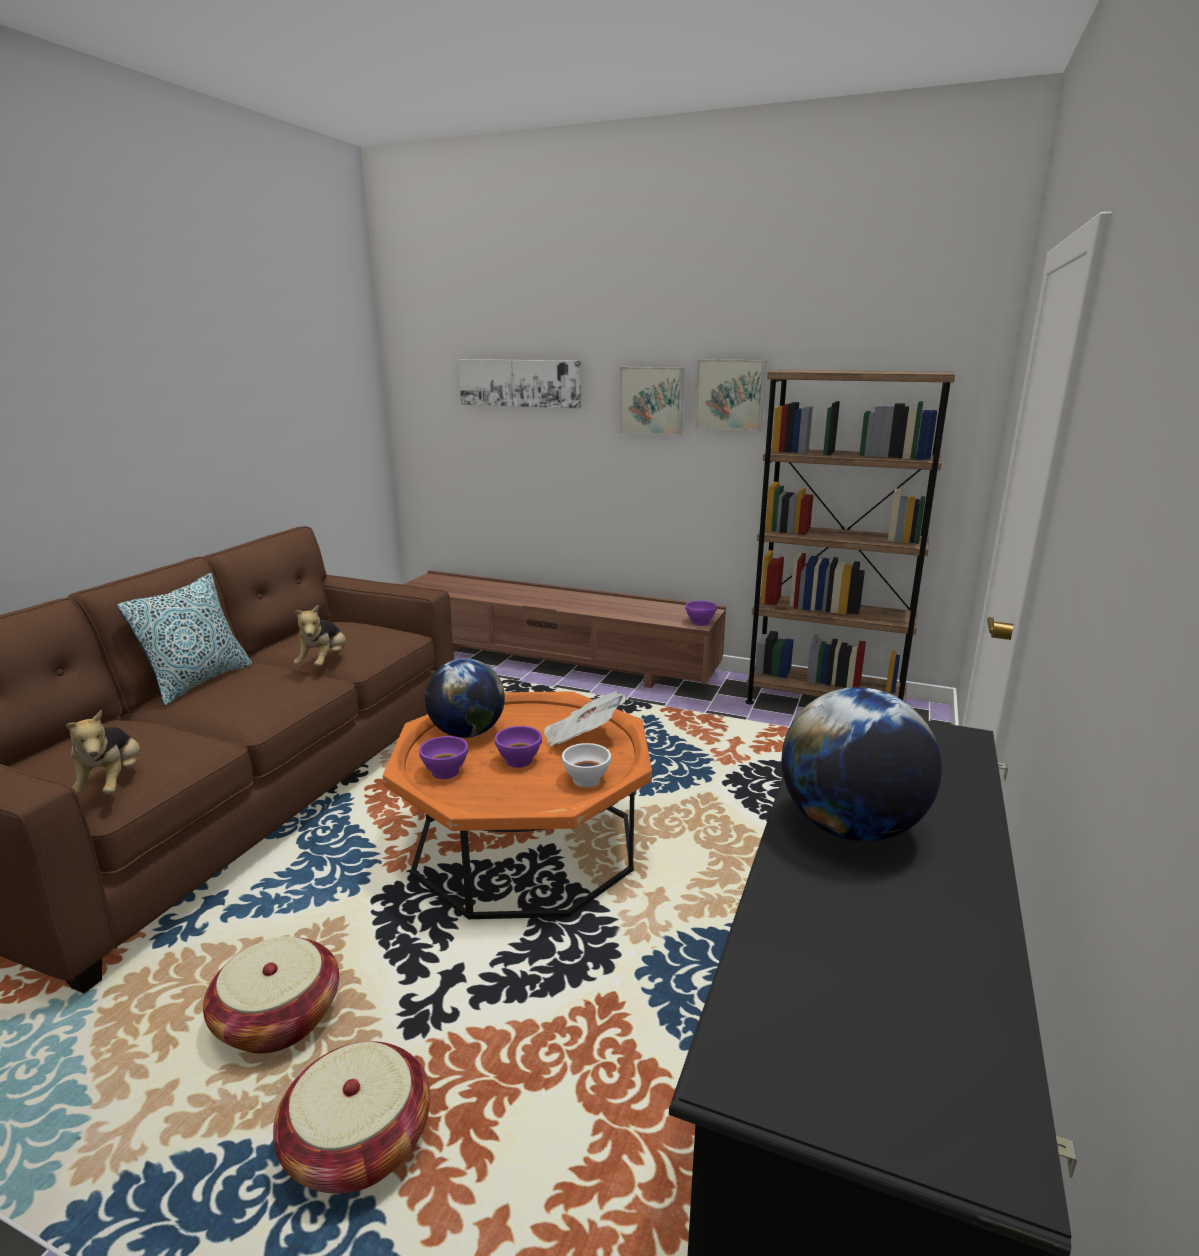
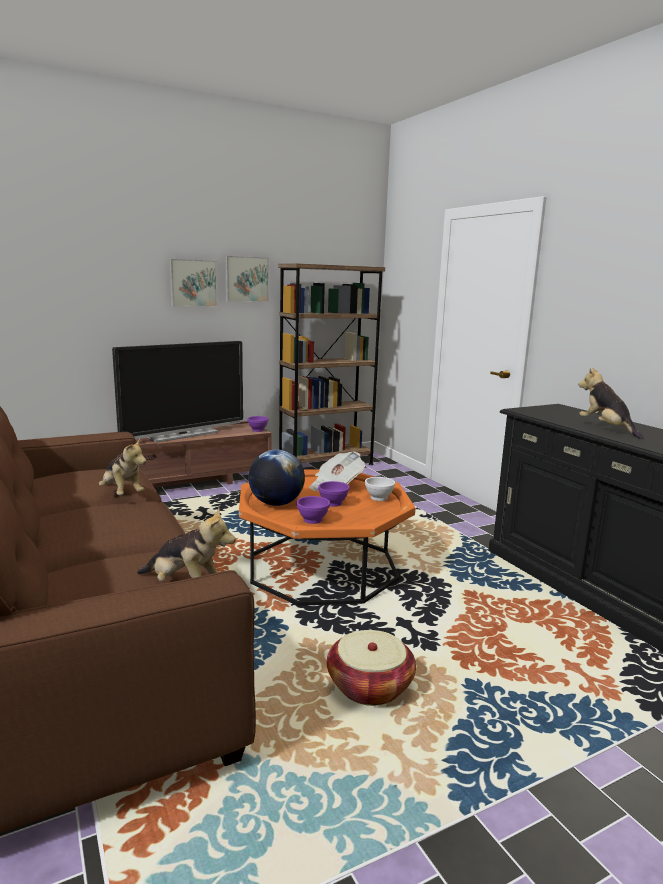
camera: 50 degrees left, 5 degrees down
pillow [117,573,252,706] -> none
basket [273,1041,430,1194] -> none
picture [458,359,581,409] -> none
globe [782,687,942,842] -> plush toy [579,367,643,439]
none -> television [112,341,243,443]

